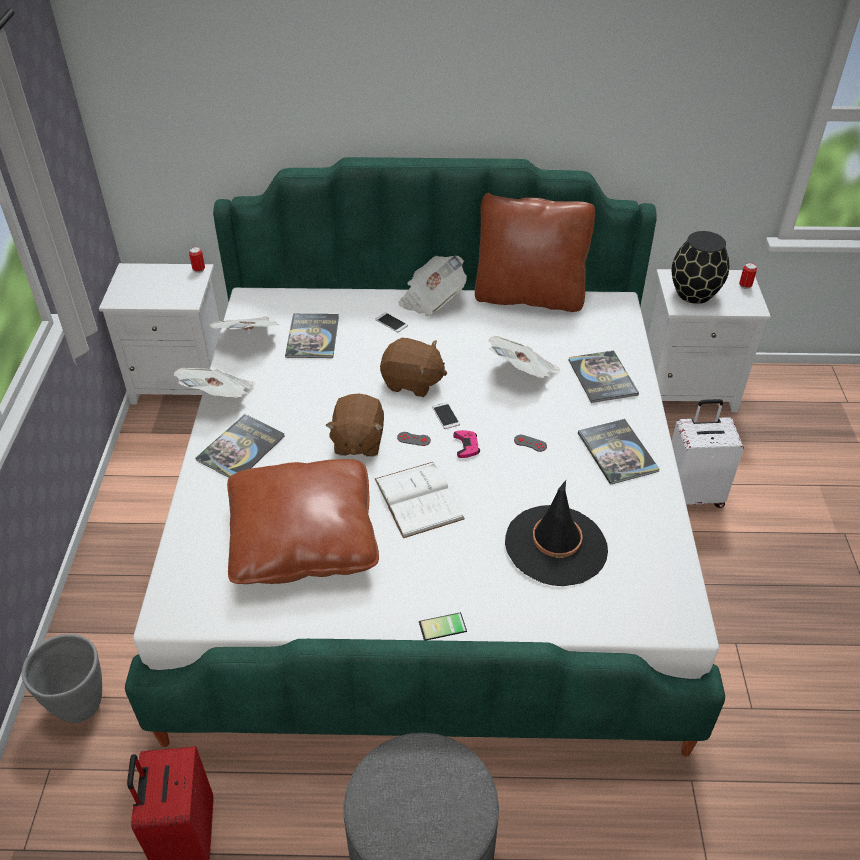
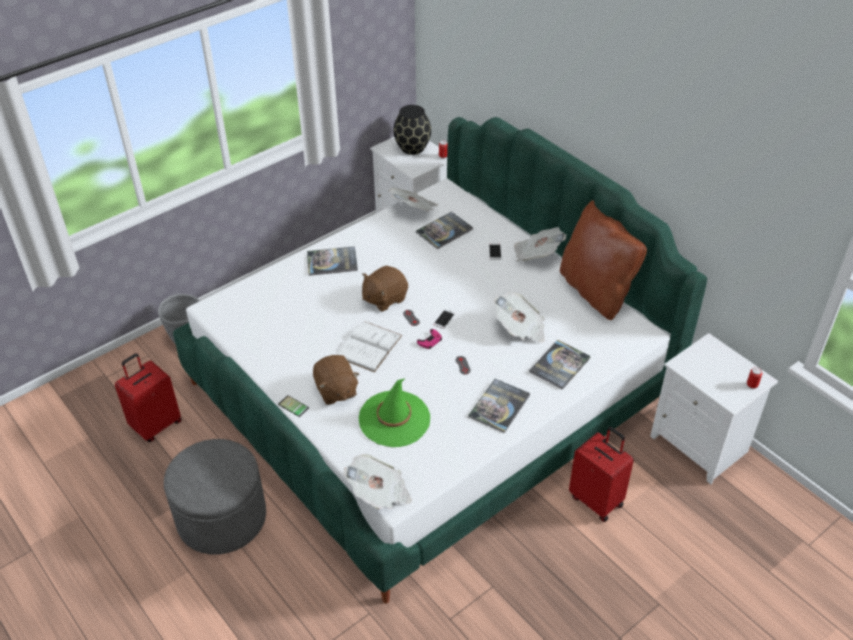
camera: 50 degrees right, 0 degrees up
newspaper [174,368,255,398] -> newspaper moved to [344,454,412,509]
brown pillow [227,459,379,584] -> none
brown plush toy [380,338,447,397] -> brown plush toy moved to [313,355,359,405]
black hat [505,480,608,586] -> green hat [359,378,430,447]
white suitcase [671,399,744,508] -> red suitcase [569,427,634,522]
black vase [672,231,729,304] -> black vase moved to [393,105,431,155]

